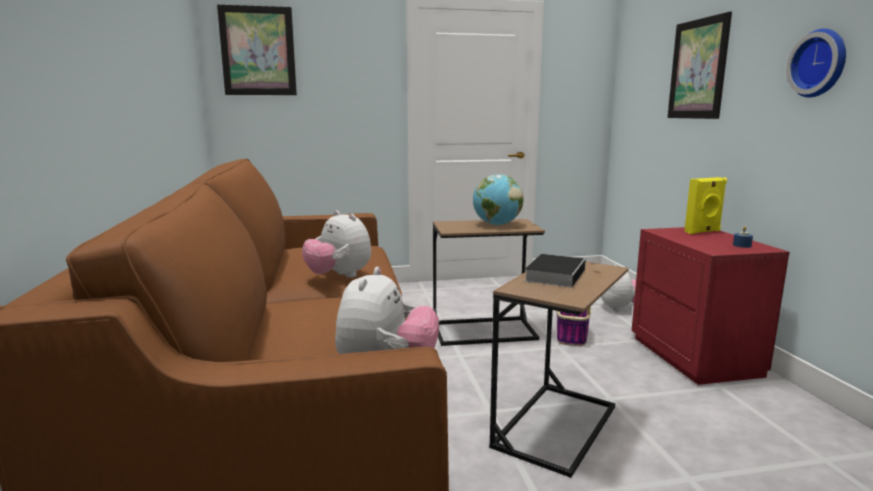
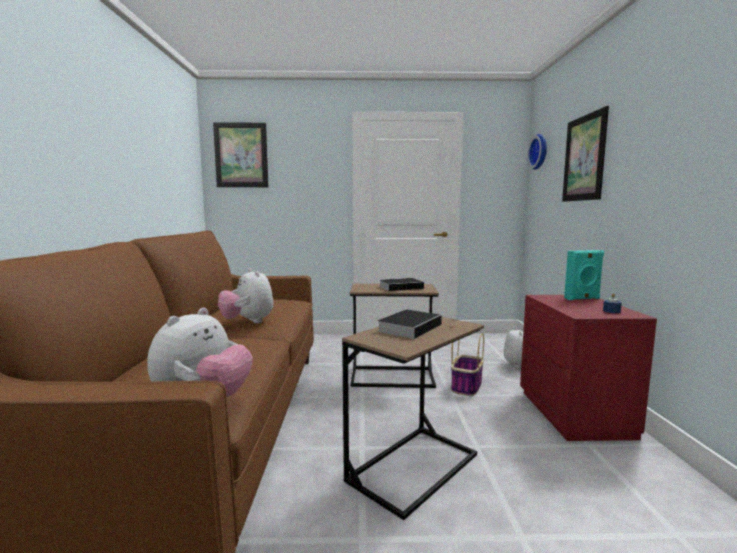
camera: 10 degrees right, 5 degrees down
globe [473,174,524,225] -> book [379,278,424,291]
yellow speaker [684,177,727,234] -> turquoise speaker [564,250,604,300]
wall clock [786,29,846,97] -> wall clock moved to [528,134,547,170]

